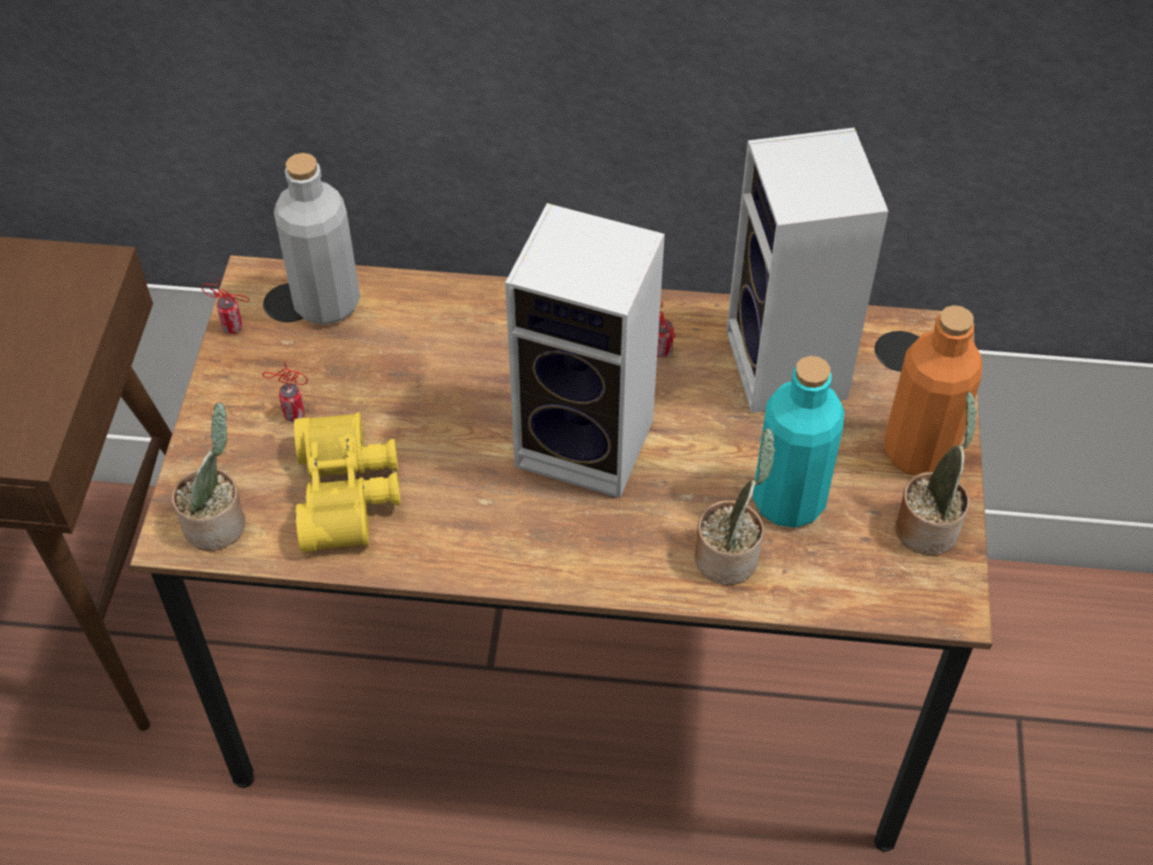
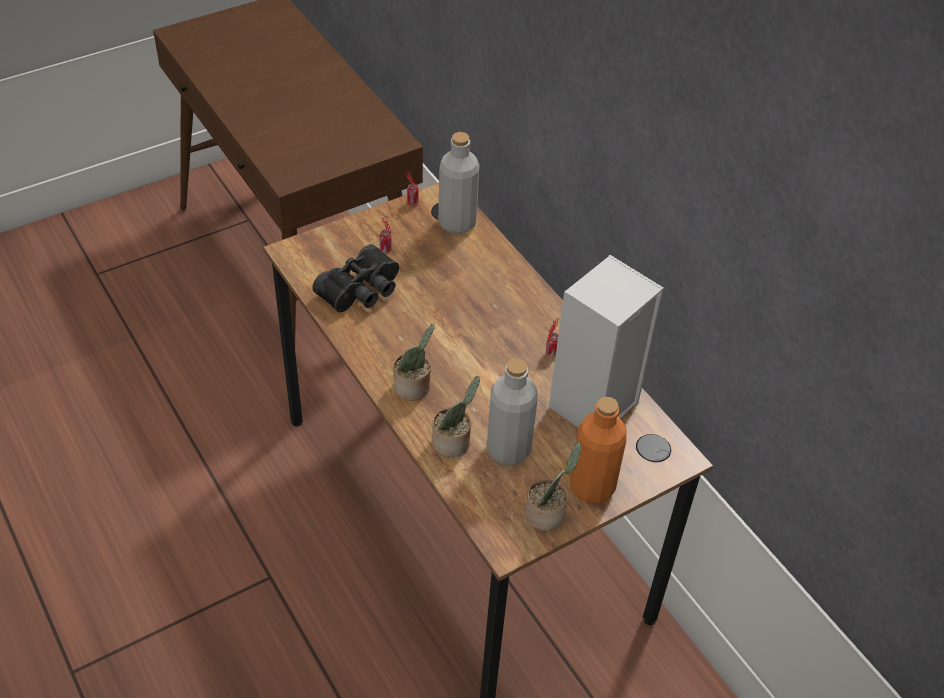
camera: 50 degrees right, 5 degrees down
potted plant [172,402,245,551] -> potted plant moved to [393,324,434,401]
yellow binoculars [294,412,400,552] -> black binoculars [312,244,399,312]
speaker [505,203,665,498] -> none
turquoise bottle [753,356,844,528] -> grey bottle [487,358,538,465]

